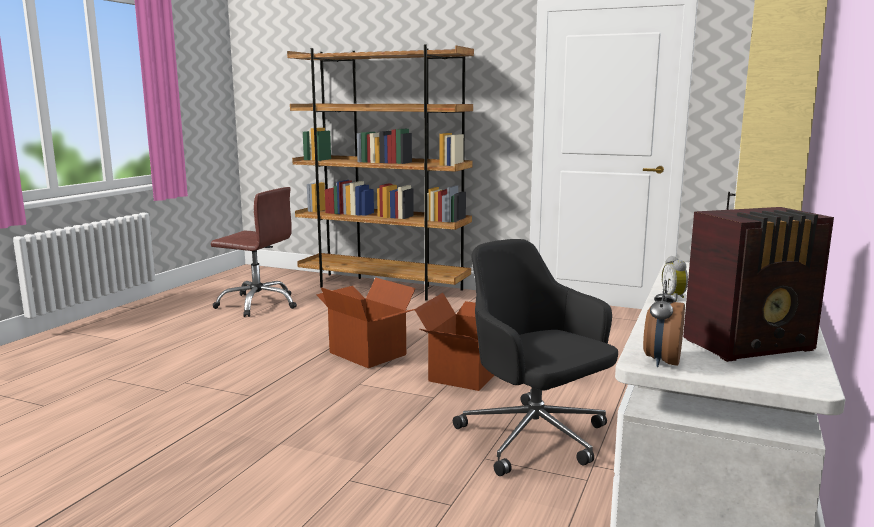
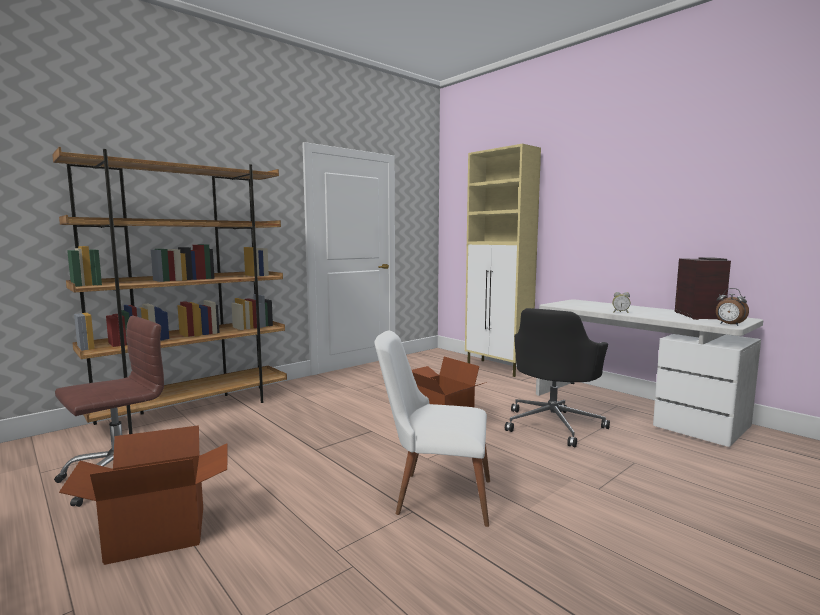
camera: 65 degrees left, 5 degrees down
cardboard box [316,277,416,368] -> cardboard box moved to [59,425,227,565]
black office chair [453,239,618,476] -> black office chair turned 45 degrees counterclockwise [505,308,610,448]
none -> white chair [375,331,490,527]

